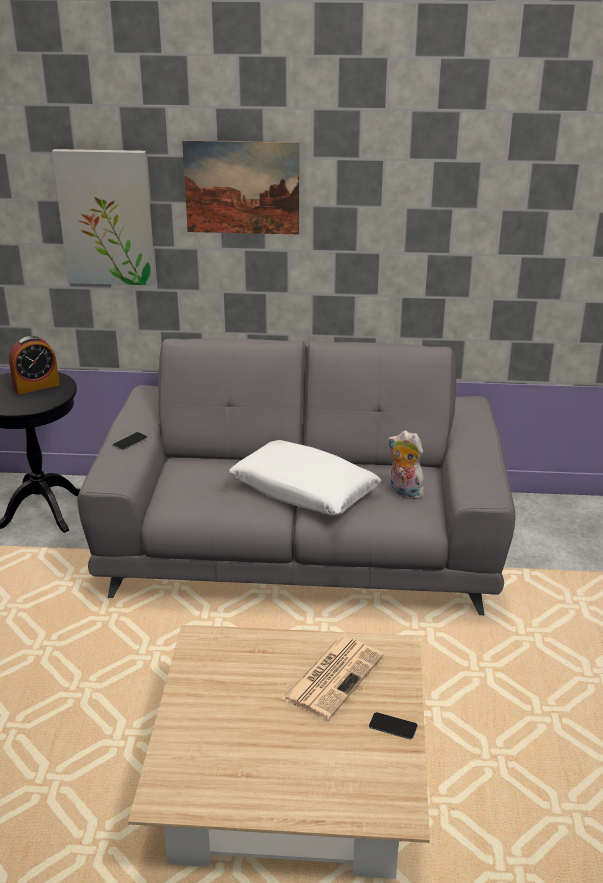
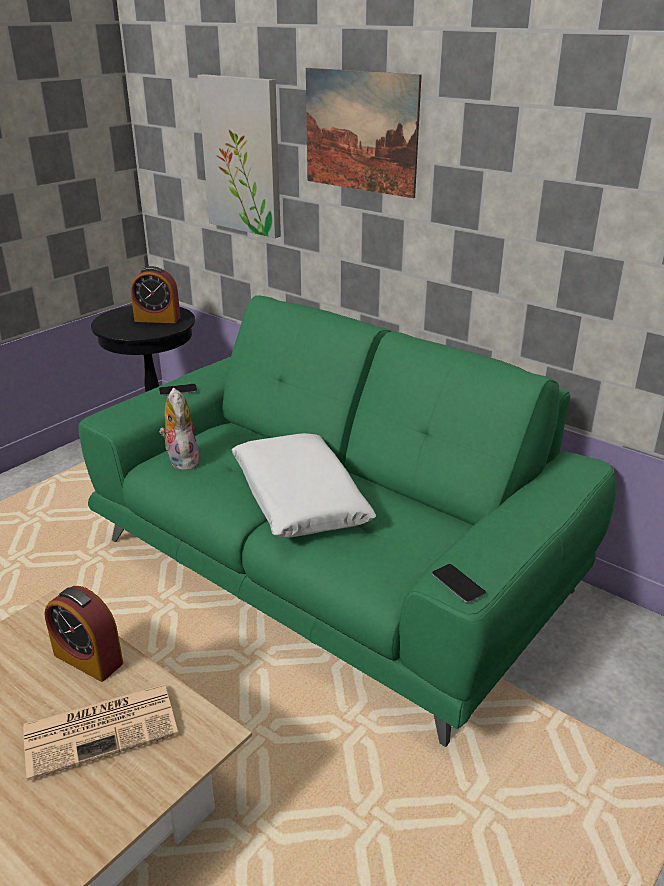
camera: 35 degrees right, 0 degrees up
grey sofa [77,338,516,615] -> green sofa [78,295,617,747]
phone [369,712,417,739] -> phone moved to [432,564,486,603]
plush toy [388,430,424,500] -> plush toy moved to [159,388,200,471]
none -> alarm clock [44,586,123,682]

